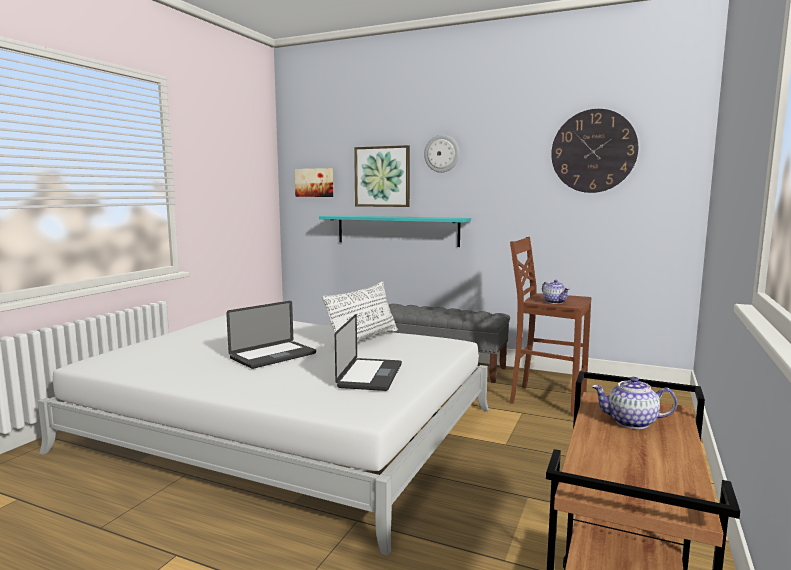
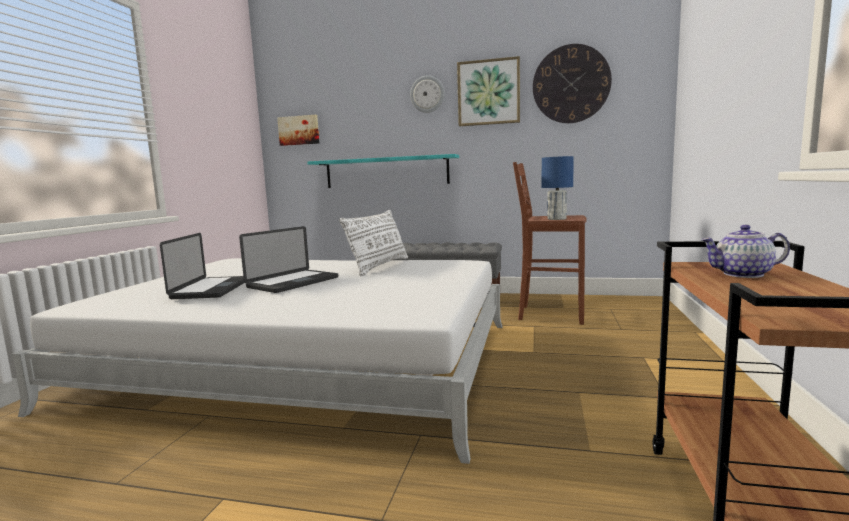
camera: 10 degrees left, 0 degrees up
laptop [335,314,402,391] -> laptop moved to [160,233,245,299]
picture [354,145,410,207] -> picture moved to [457,56,520,126]
teapot [542,280,570,304] -> blue table lamp [542,156,574,220]

